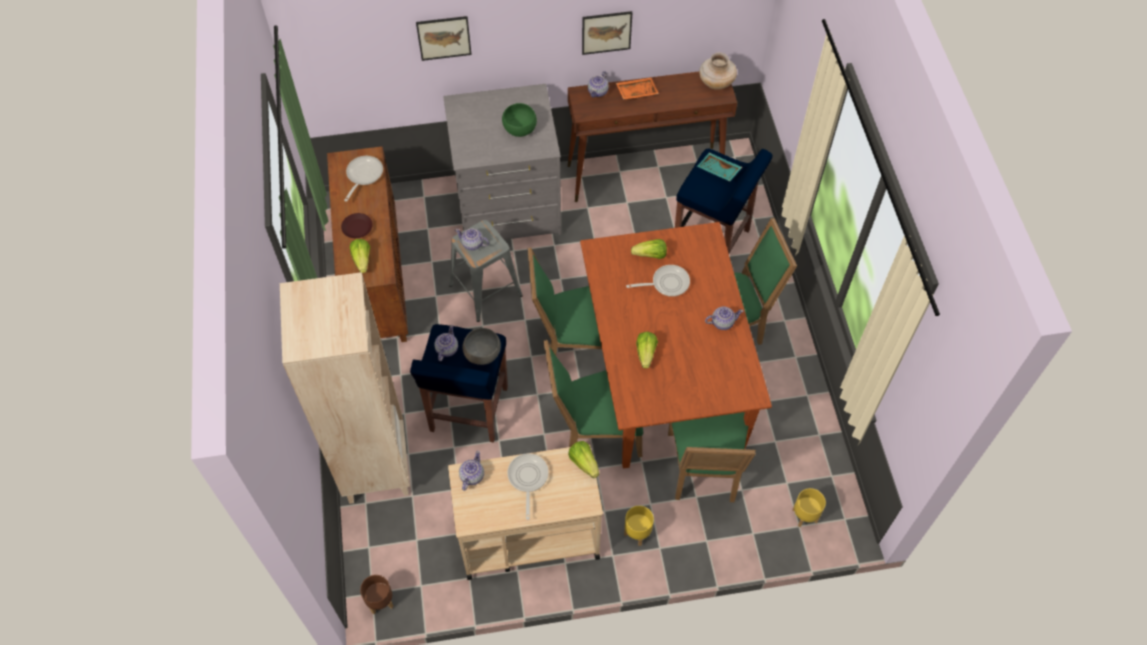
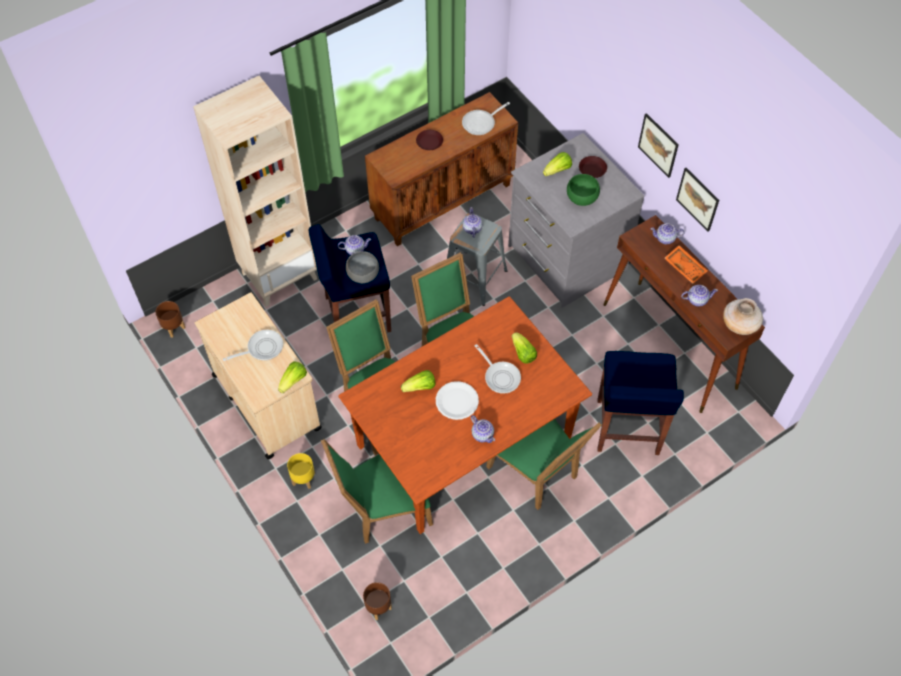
camera: 65 degrees right, 0 degrees up
frying pan [344,156,383,202] -> frying pan turned 150 degrees clockwise [462,102,510,135]
lettuce [350,239,370,273] -> lettuce moved to [543,152,572,176]
picture [416,16,472,61] -> picture moved to [638,113,679,178]
teapot [459,451,484,491] -> teapot moved to [681,285,718,307]
turquoise tray [697,153,742,181] -> none
yellow planter [792,488,826,527] -> brown planter [363,582,392,620]
none -> white plate [436,381,479,420]
none -> brown plate [579,156,607,178]

